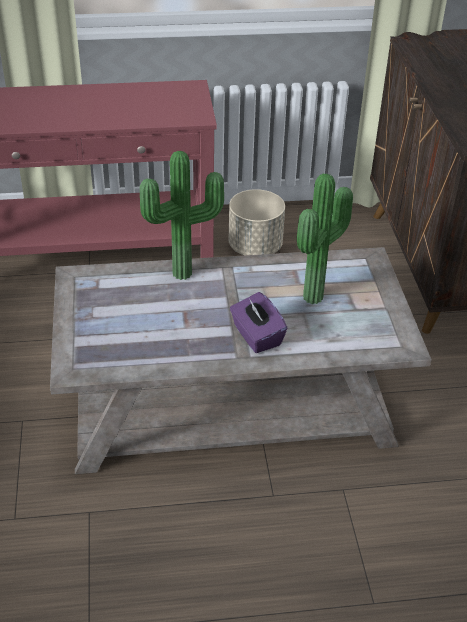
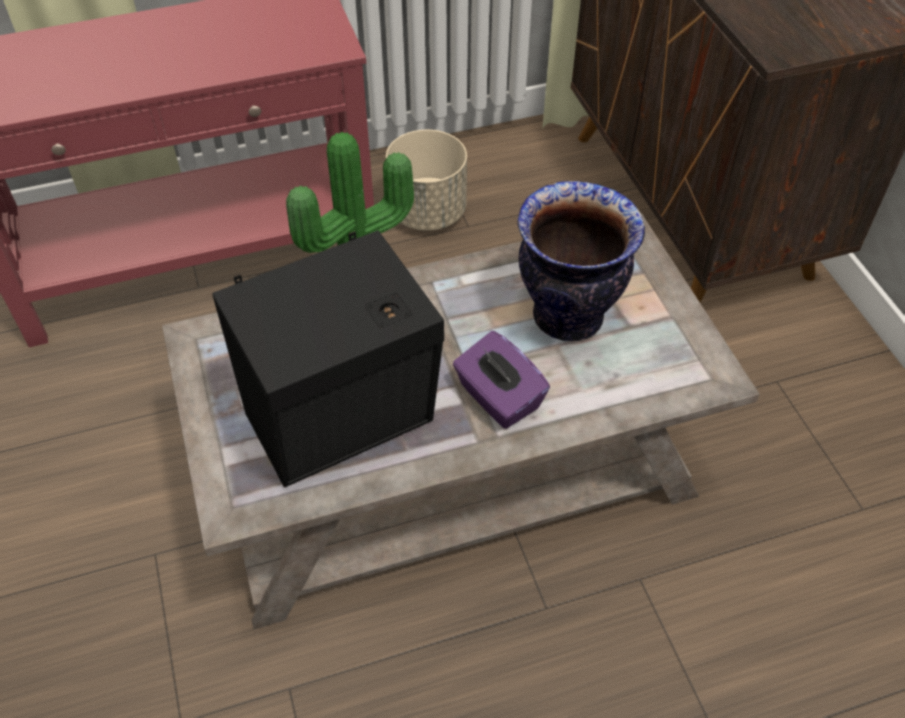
camera: 10 degrees left, 10 degrees up
potted plant [297,174,353,304] -> vase [517,181,645,341]
none -> black speaker [212,230,444,487]

